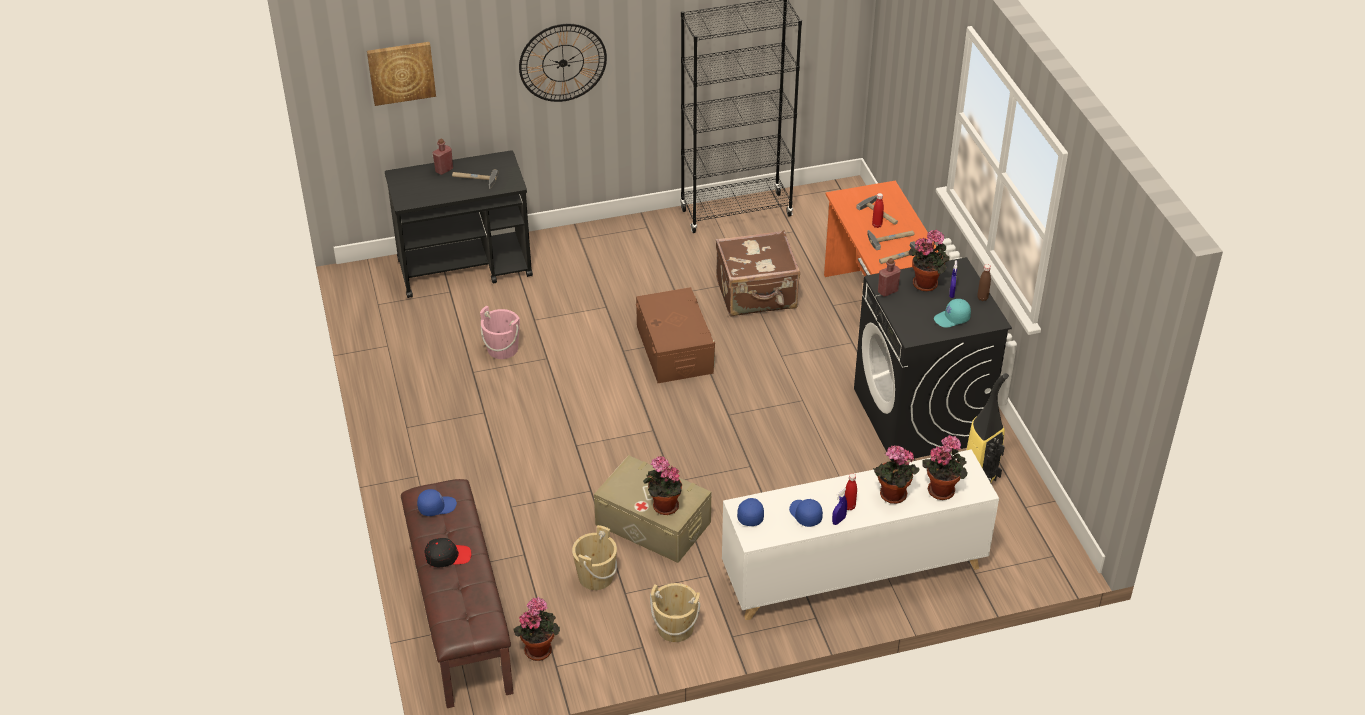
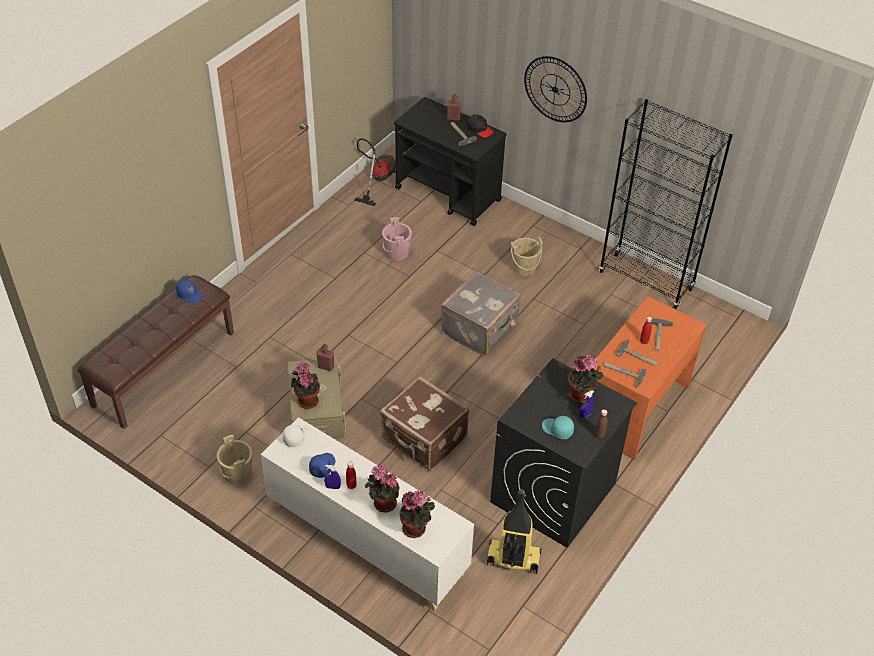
camera: 50 degrees right, 5 degrees up
picture [367,42,436,106] -> none
black cap [424,538,472,568] -> black cap moved to [467,114,494,138]
potted plant [513,597,560,661] -> none
beige bucket [572,525,617,590] -> beige bucket moved to [511,237,543,276]
brown storage box [636,287,715,383] -> grey suitcase [441,271,521,356]
brown suitcase [716,230,800,317] -> brown suitcase moved to [380,376,469,471]
blue cap [737,498,764,526] -> white cap [282,425,313,447]
red bottle [878,258,901,297] -> red bottle moved to [317,344,334,371]
none -> vacuum cleaner [354,138,396,206]

